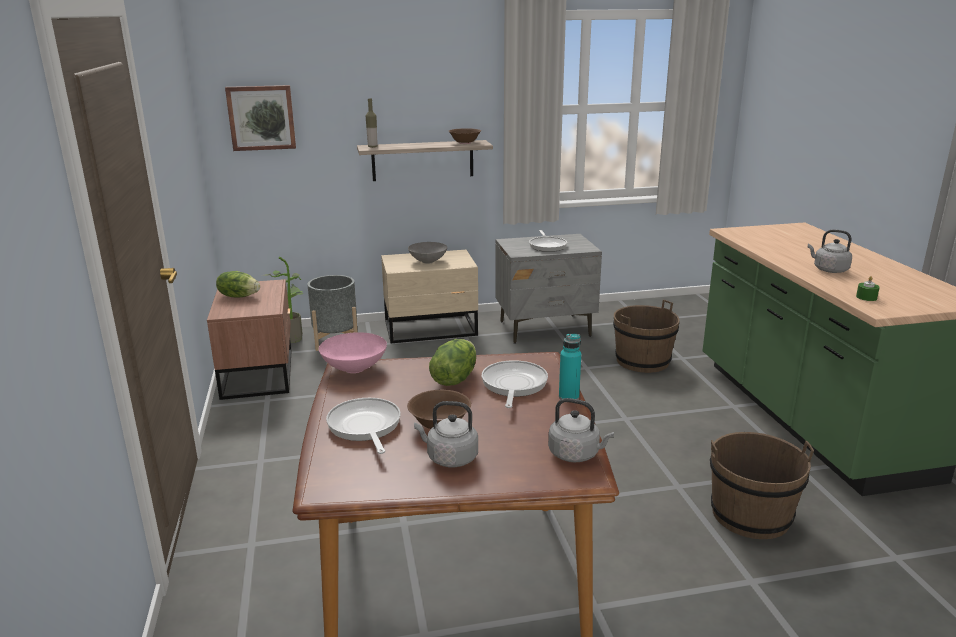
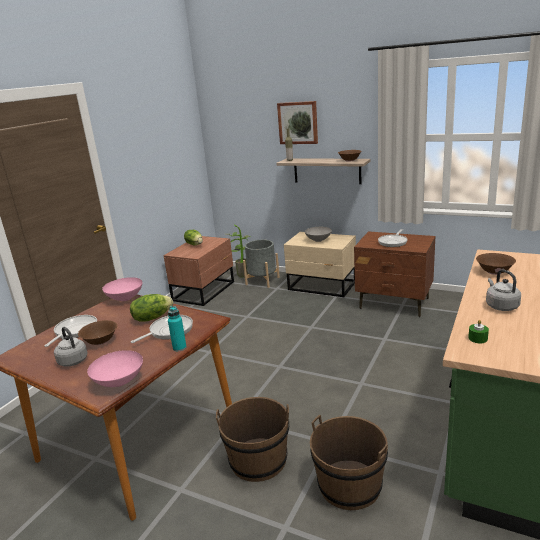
camera: 40 degrees right, 0 degrees up
picture [225,85,296,151] -> picture moved to [277,101,318,144]
grey nightstand [495,234,602,344] -> brown nightstand [354,231,435,317]
grey kettle [548,398,614,462] -> pink bowl [87,350,143,387]
brown bucket [613,300,679,373] -> brown bucket moved to [216,397,289,482]
none -> brown bowl [476,253,516,275]

